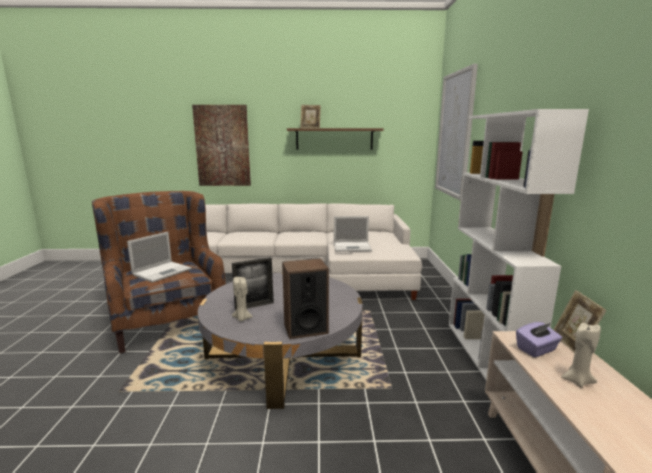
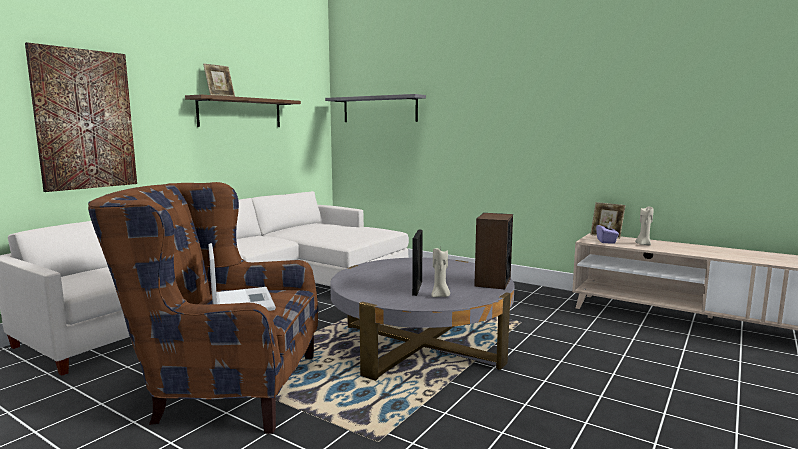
camera: 55 degrees left, 5 degrees down
laptop [334,216,372,252] -> none
picture [435,64,478,201] -> grey shelf [325,94,426,122]
white bookcase [449,109,589,380] -> none

